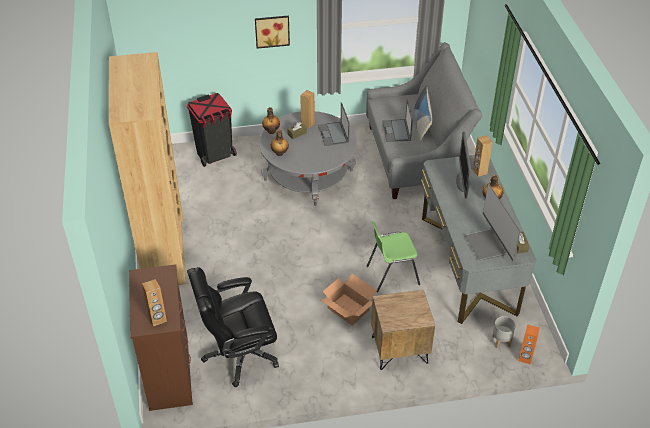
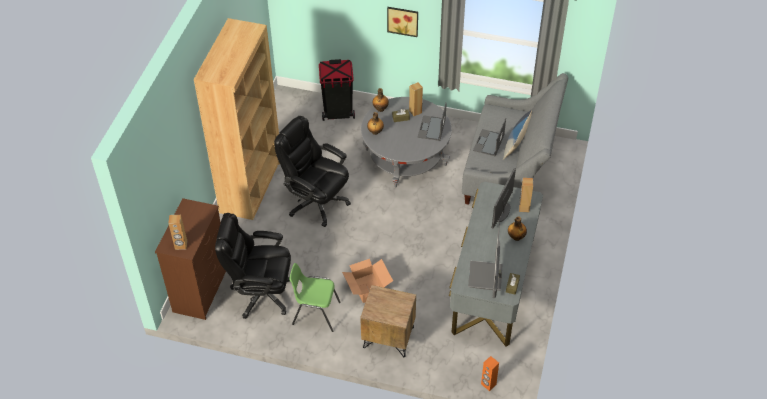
camera: 25 degrees right, 5 degrees up
green chair [367,221,420,292] -> green chair moved to [289,263,341,332]
grey planter [492,316,516,348] -> none
none -> black office chair [274,116,351,227]

